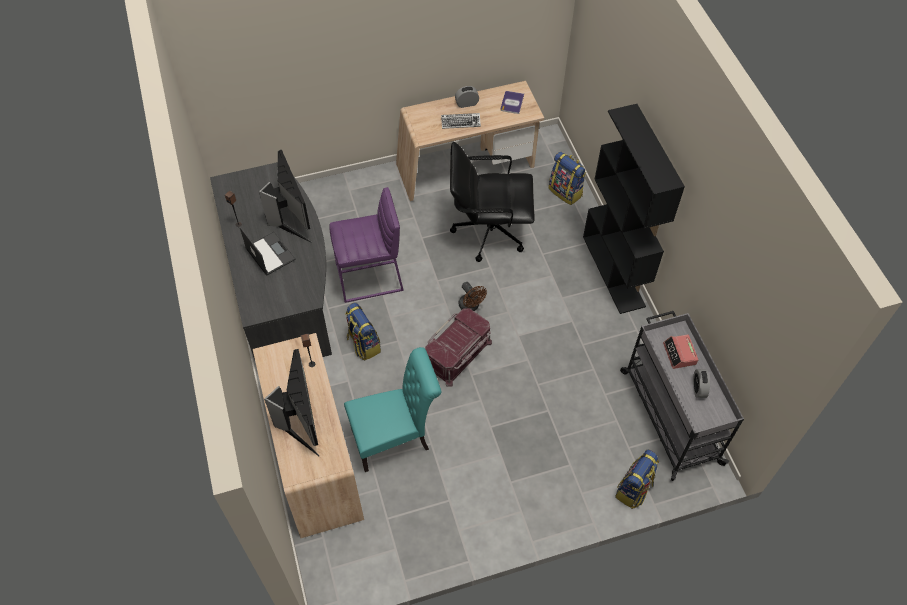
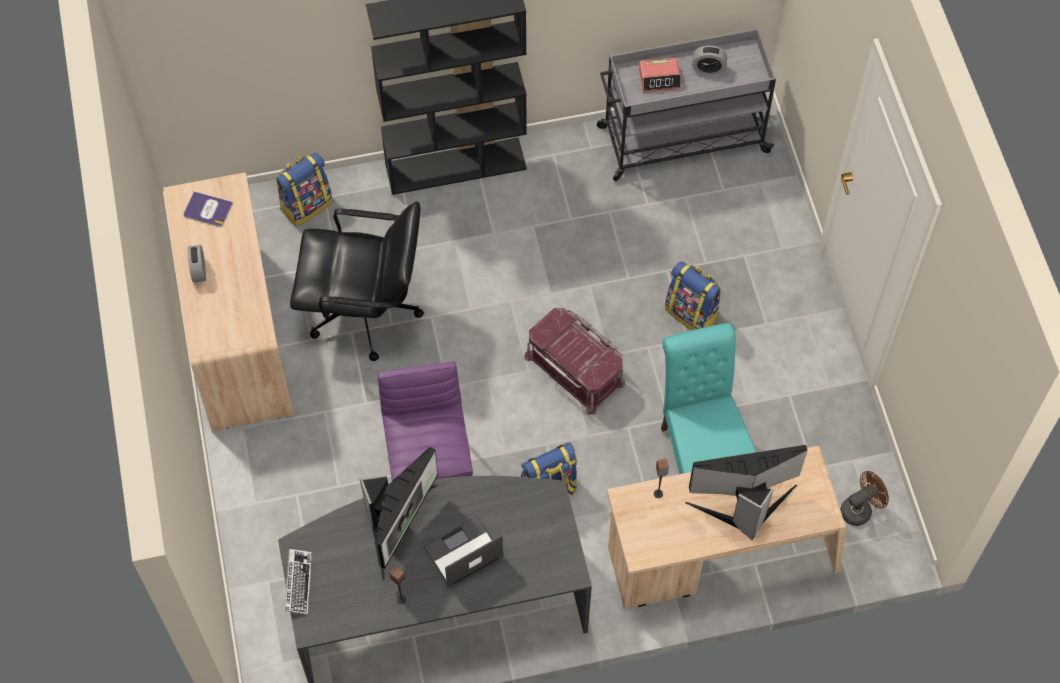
camera: 85 degrees left, 5 degrees up
monitor [259,150,311,243] -> monitor turned 135 degrees clockwise [360,447,438,581]
keyboard [441,113,481,129] -> keyboard moved to [284,549,312,615]
black office chair [450,142,535,262] -> black office chair turned 90 degrees counterclockwise [290,201,424,361]
brown fan [458,282,487,311] -> brown fan moved to [840,471,889,526]
backpack [615,449,659,509] -> backpack moved to [665,261,722,330]

